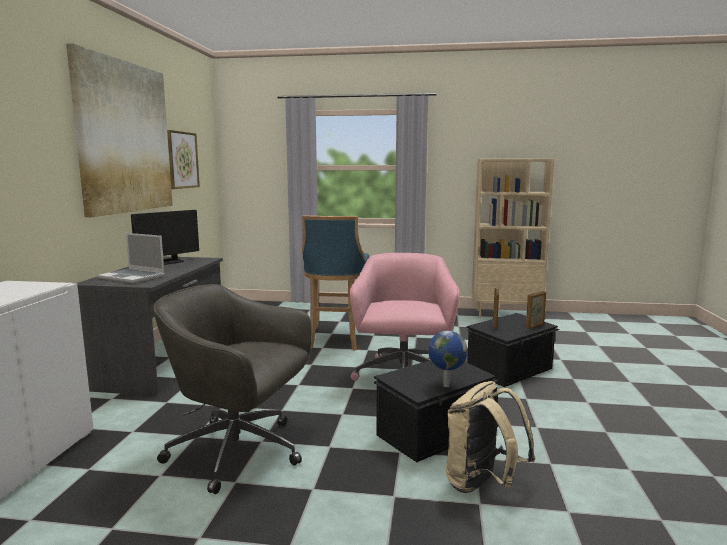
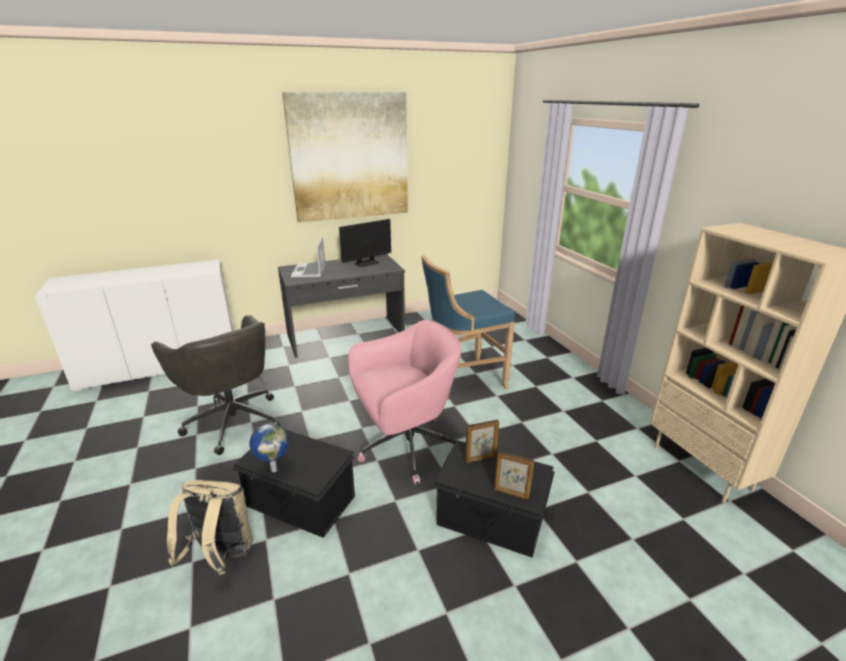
camera: 60 degrees right, 15 degrees up
monitor [131,210,199,265] -> monitor turned 45 degrees counterclockwise [339,219,391,267]
grey office chair [153,284,312,494] -> grey office chair turned 150 degrees clockwise [151,315,280,455]
picture [167,130,200,189] -> none

